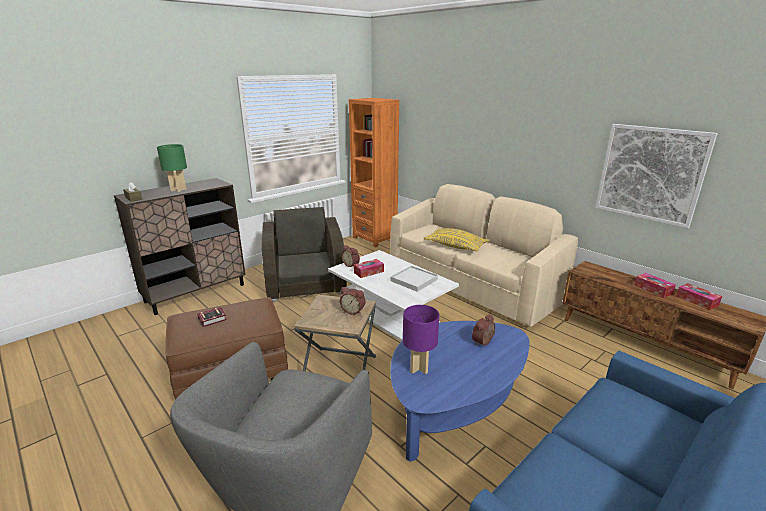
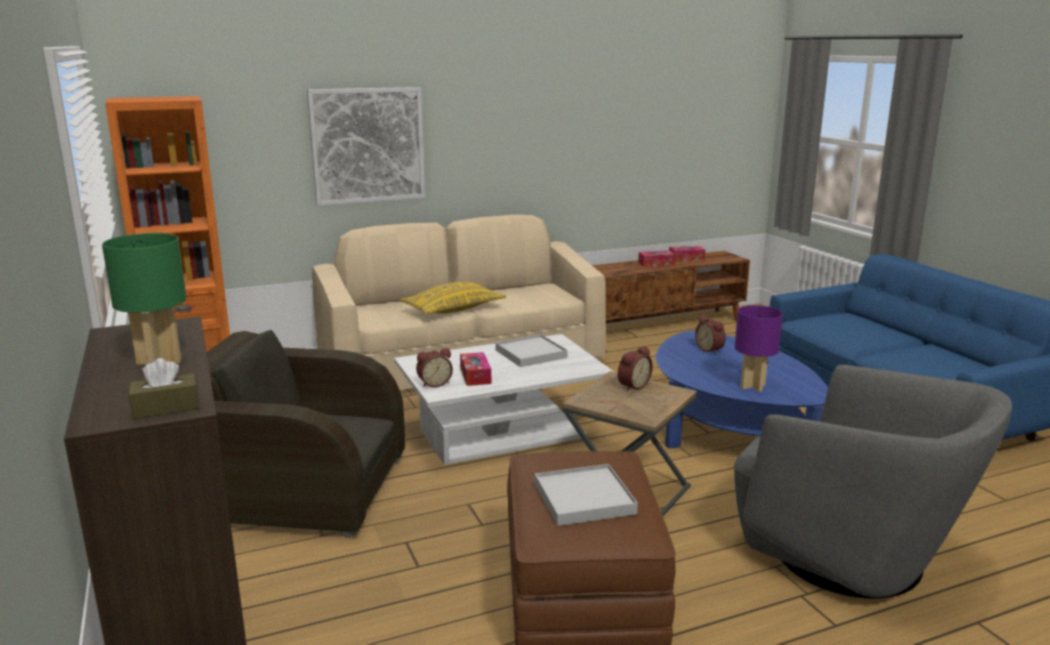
camera: 70 degrees left, 5 degrees down
book [197,307,227,327] -> white tray [535,464,638,526]
picture [595,124,718,228] -> picture moved to [307,87,425,206]

